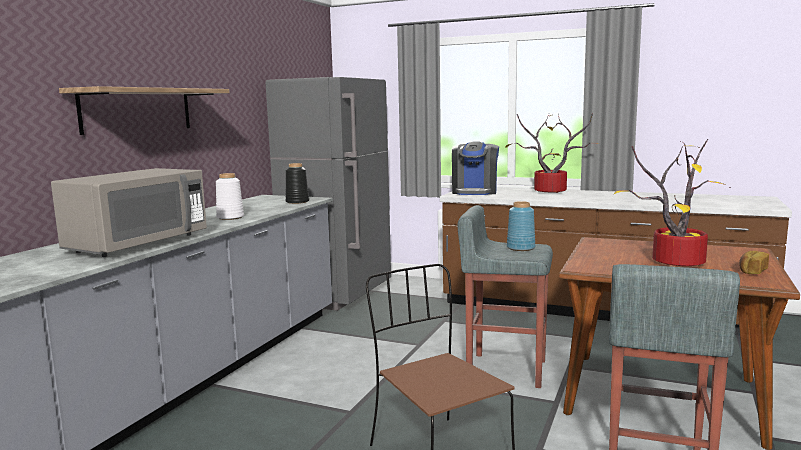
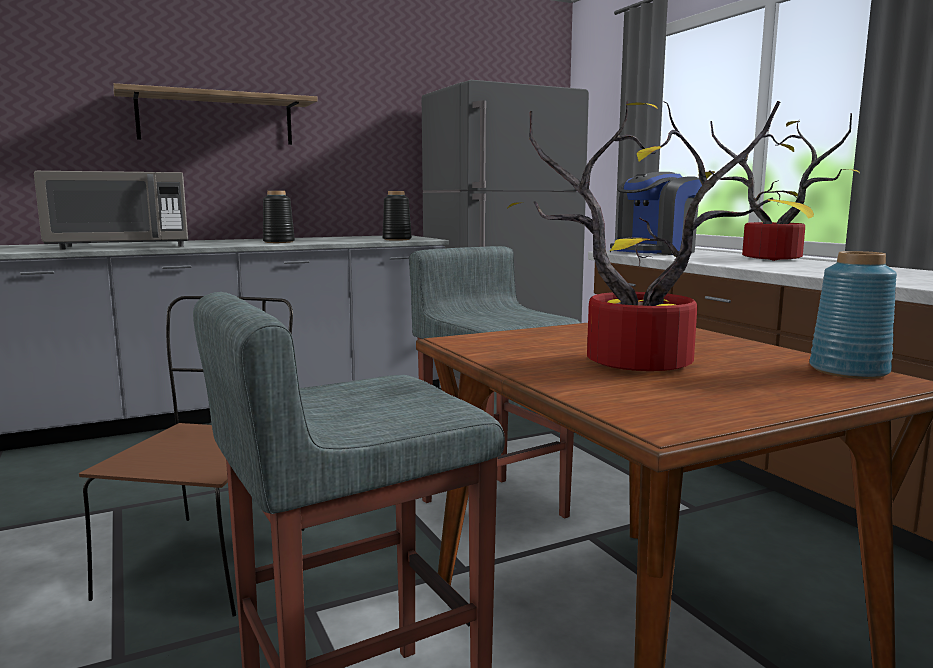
camera: 40 degrees right, 0 degrees up
white vase [216,173,244,220] -> black vase [263,191,295,243]
blue vase [507,201,535,251] -> blue vase moved to [809,251,897,379]
bread [739,251,769,274] -> none

